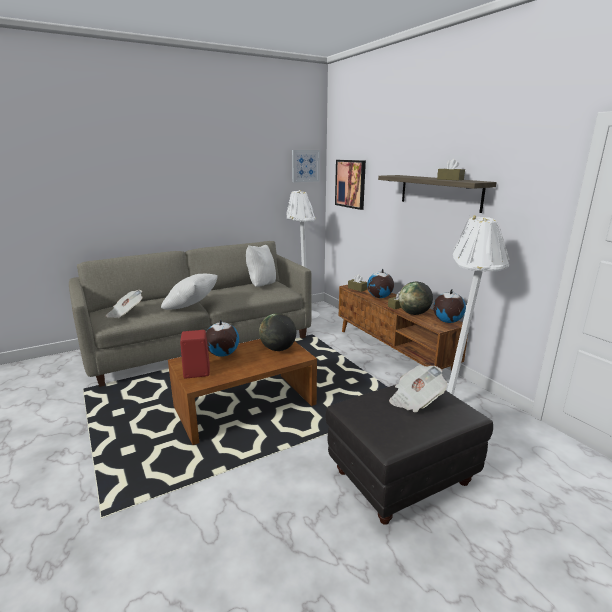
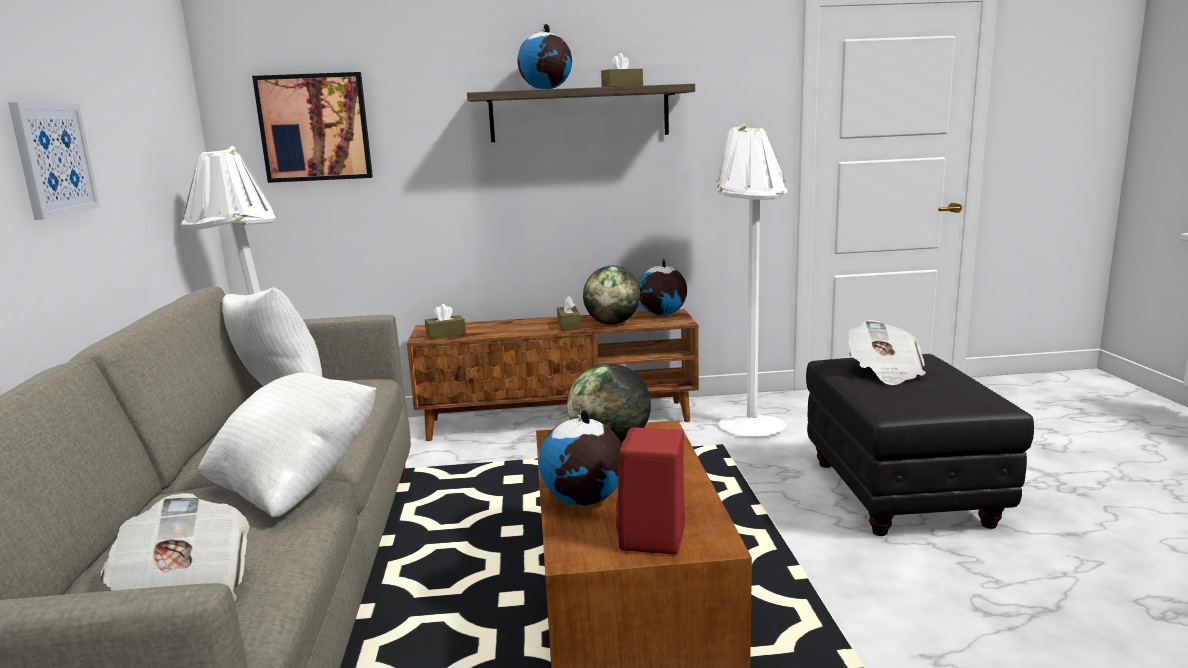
camera: 65 degrees left, 5 degrees down
picture [292,150,320,182] -> picture moved to [8,102,100,220]
globe [367,269,394,298] -> globe moved to [517,24,572,89]

